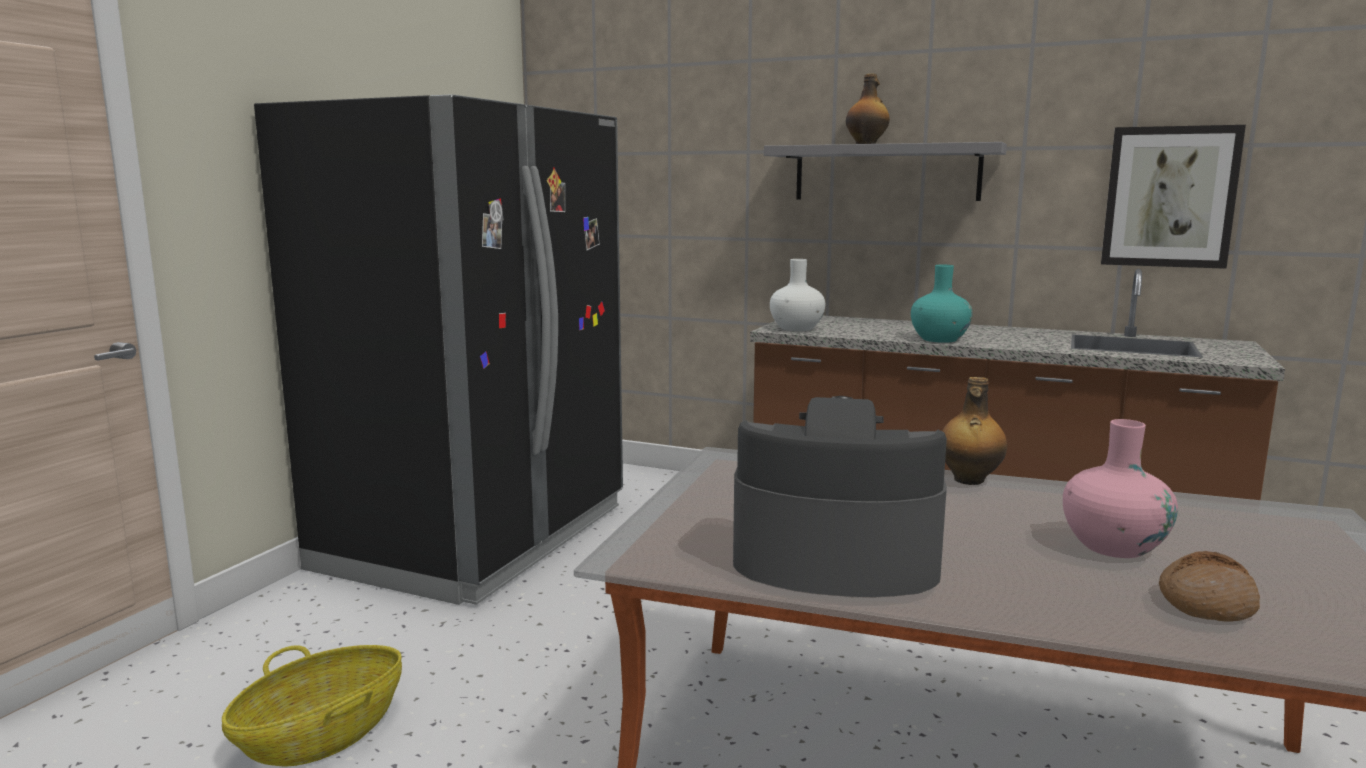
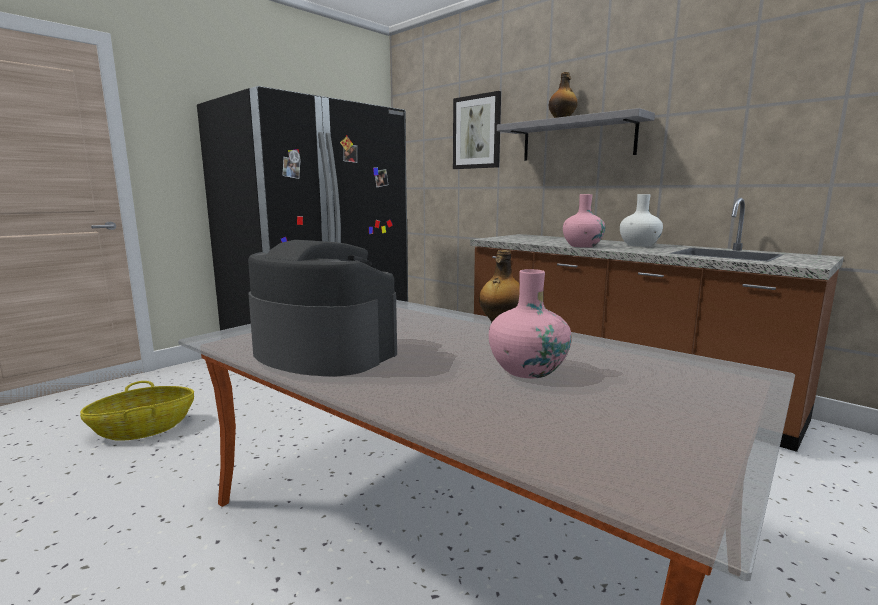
camera: 20 degrees right, 0 degrees up
white vase [770,259,825,331] -> white vase moved to [620,194,663,247]
turquoise vase [911,265,973,343] -> pink vase [563,194,605,248]
picture [1101,125,1246,269] -> picture moved to [453,91,501,169]
bread [1159,551,1260,622] -> none

